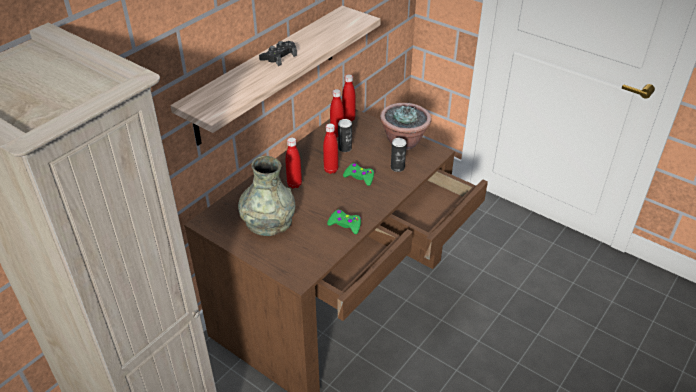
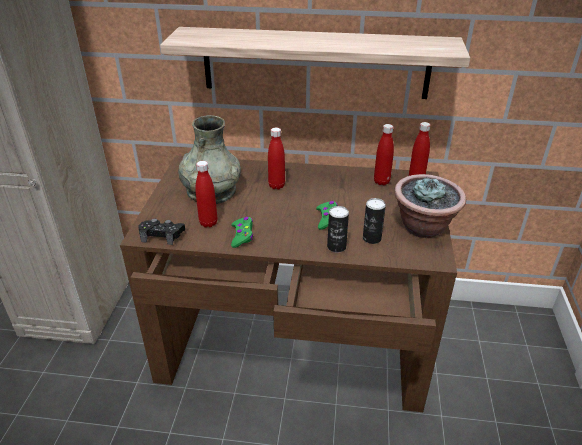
camera: 60 degrees right, 5 degrees down
black game controller [259,41,297,66] -> black game controller moved to [138,219,185,245]
red bottle [323,123,338,174] -> red bottle moved to [195,161,218,228]
can [338,119,352,152] -> can moved to [327,206,349,253]

